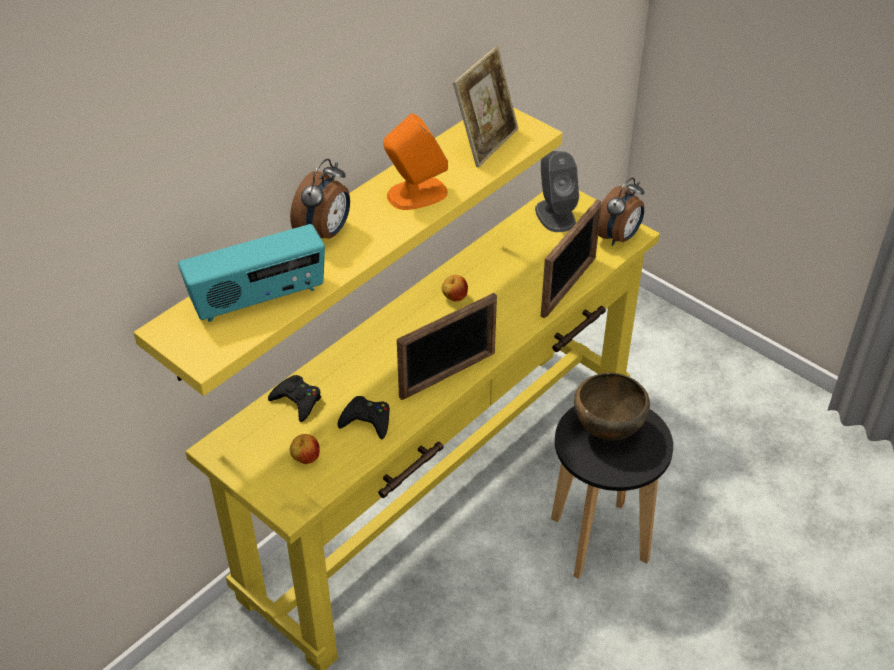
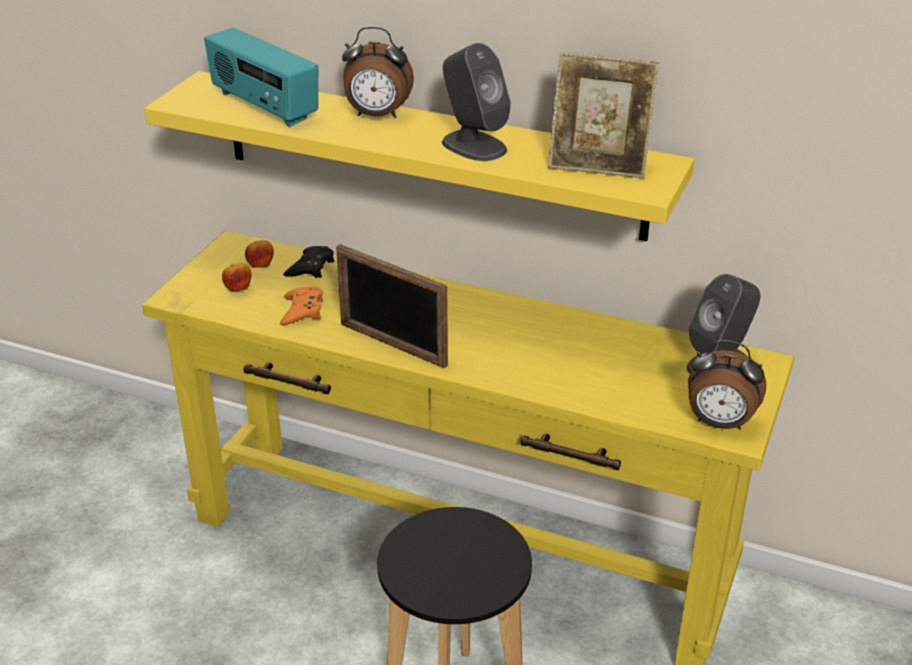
camera: 70 degrees right, 10 degrees down
black game controller [338,396,390,439] -> orange game controller [280,286,323,325]
orange speaker [383,113,448,210] -> grey speaker [442,43,511,161]
apple [442,275,468,301] -> apple moved to [245,240,274,268]
picture frame [541,199,602,318] -> none
brown bowl [574,373,650,440] -> none

